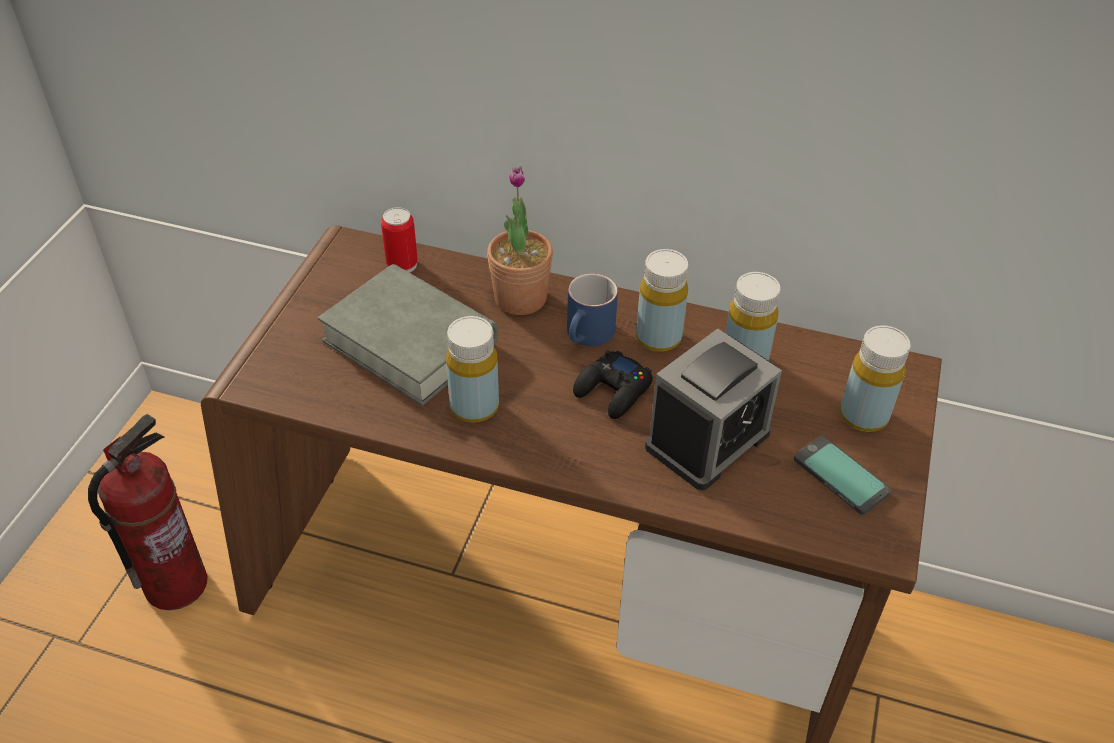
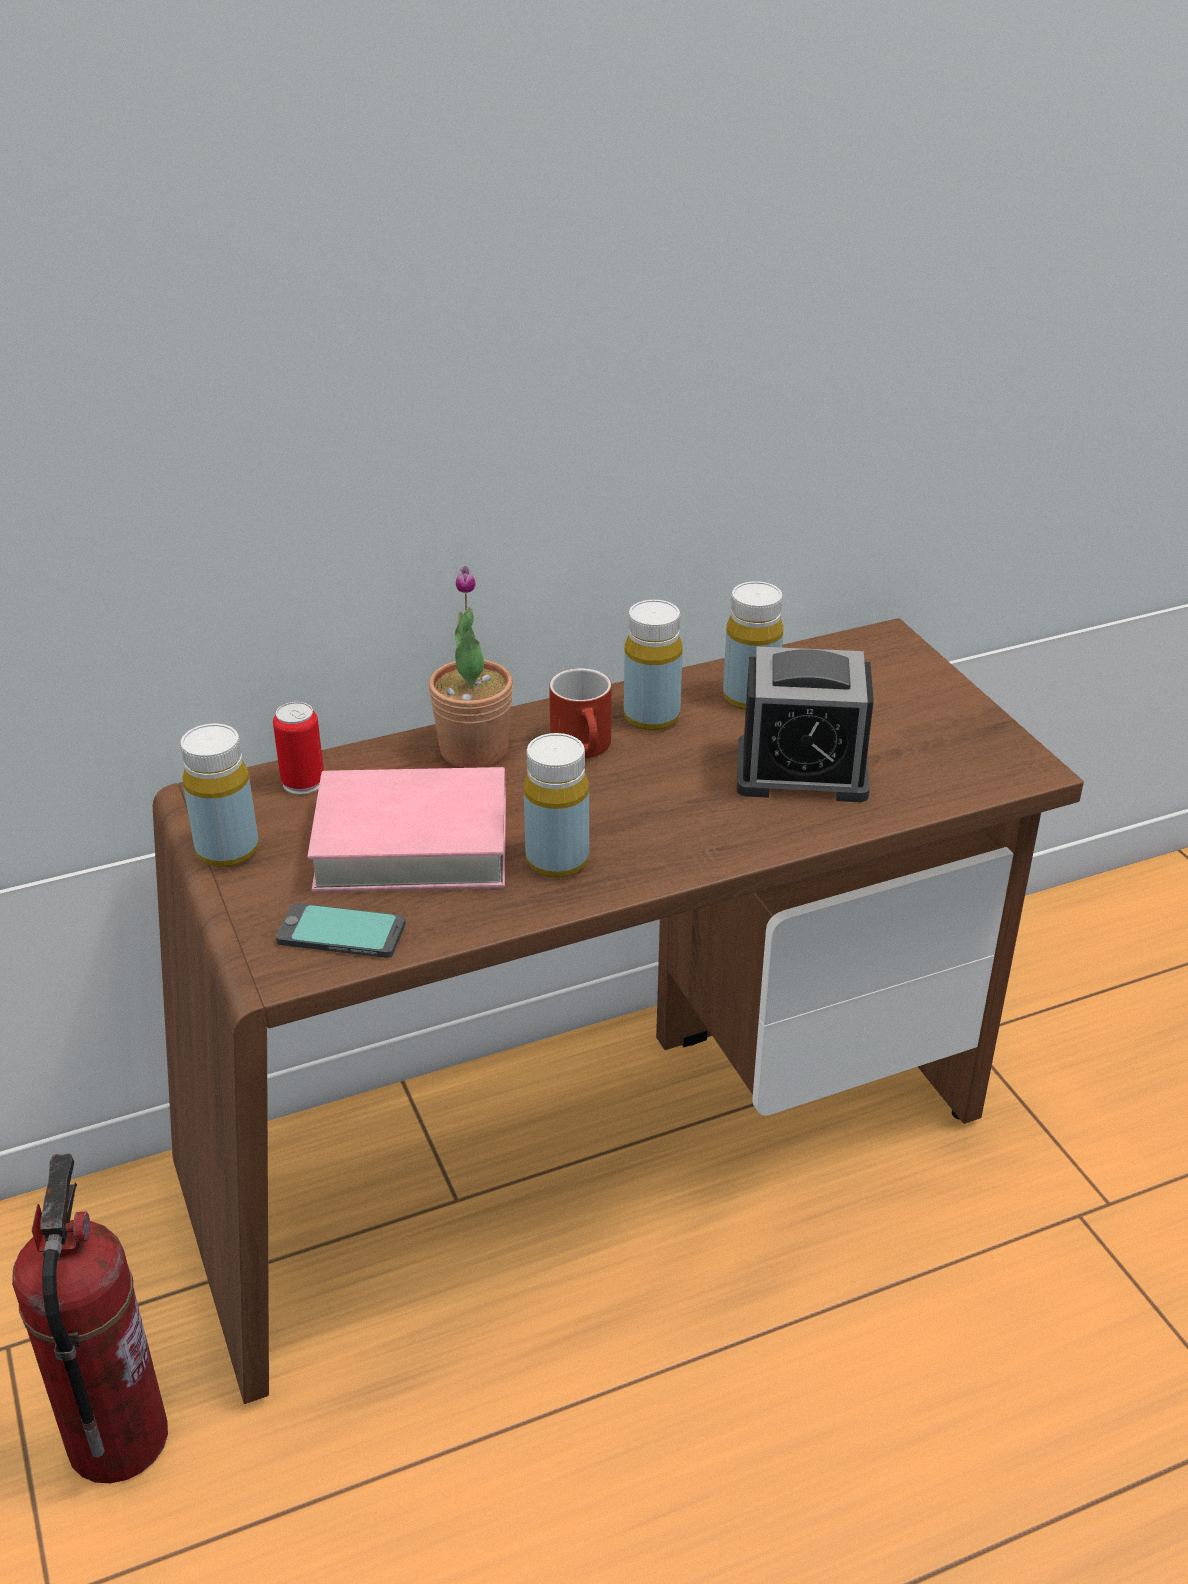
camera: 40 degrees left, 10 degrees down
grey book [318,264,498,406] -> pink book [307,767,506,892]
blue mug [567,273,618,346] -> red mug [549,668,612,758]
black game controller [573,350,653,419] -> none
alarm clock [645,328,782,490] -> alarm clock turned 90 degrees clockwise [737,646,874,802]
phone [794,436,891,515] -> phone moved to [276,903,406,958]
yellow bottle [840,325,911,432] -> yellow bottle moved to [180,724,259,867]

